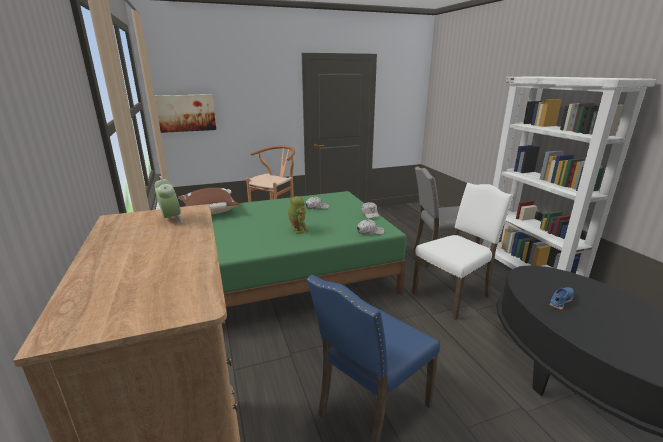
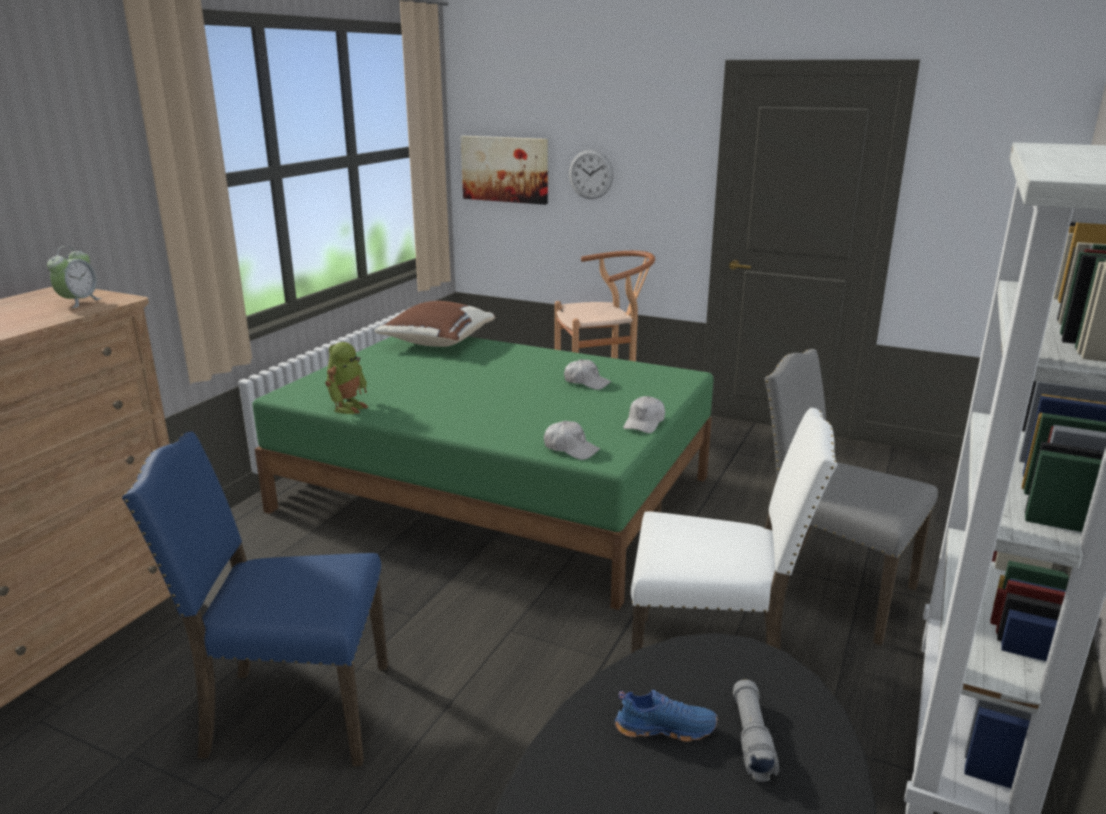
camera: 45 degrees right, 0 degrees up
toy robot [288,196,308,234] -> toy robot moved to [325,342,368,414]
none -> wall clock [569,150,613,199]
none -> grey flashlight [733,679,779,782]

